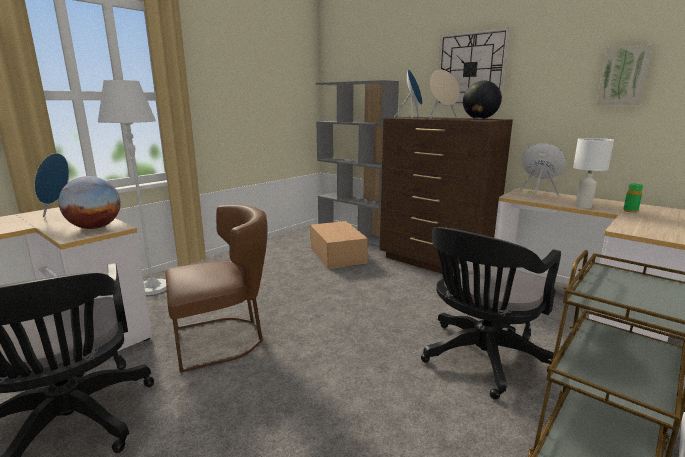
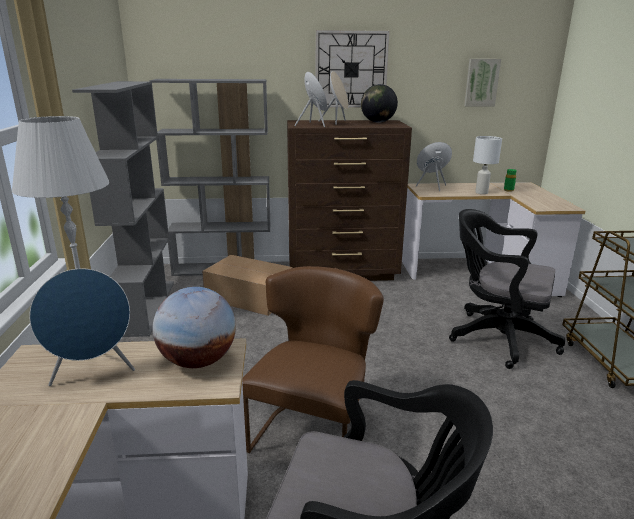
camera: 45 degrees left, 5 degrees up
black office chair [421,227,561,400] -> black office chair turned 120 degrees clockwise [449,209,565,369]
none -> grey bookcase [72,81,174,337]

